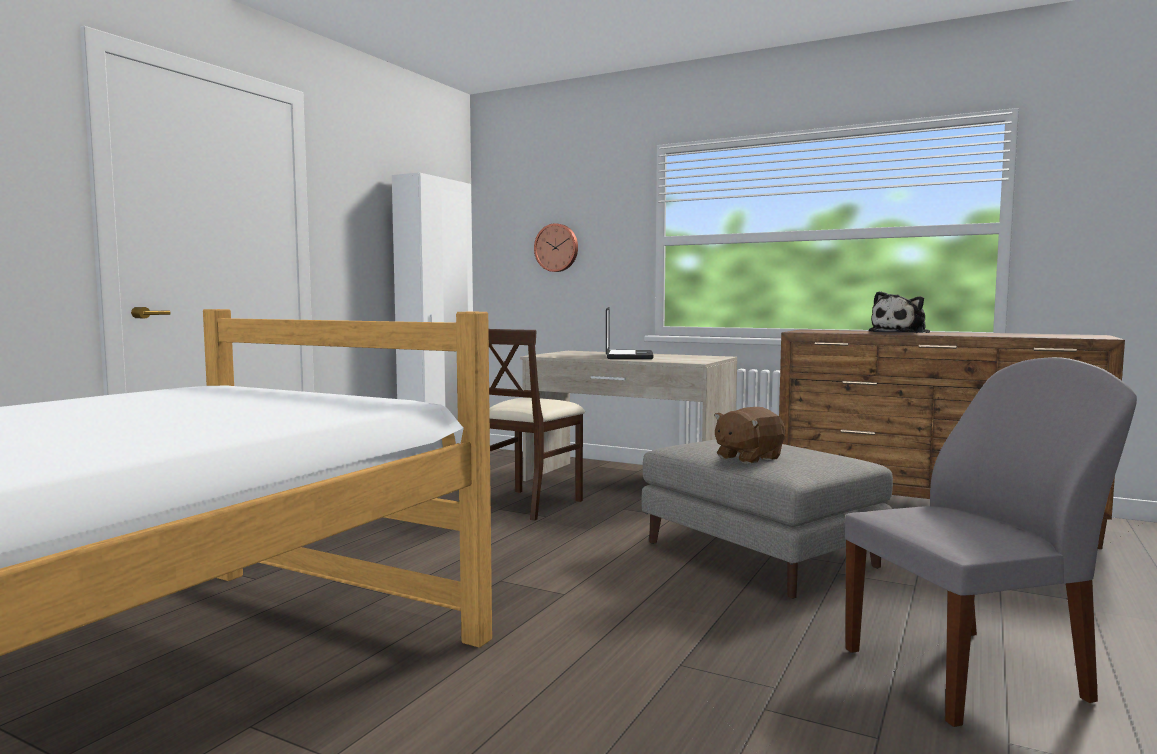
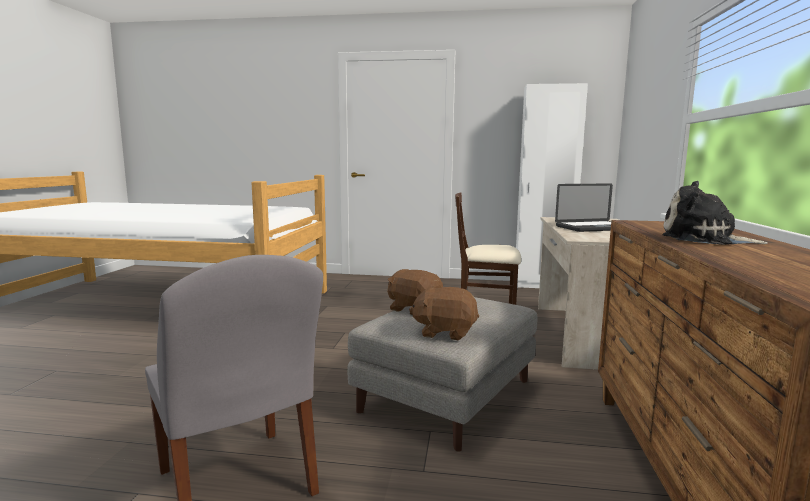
camera: 70 degrees right, 5 degrees up
wall clock [534,223,578,272] -> none
none -> brown plush toy [409,287,479,340]

